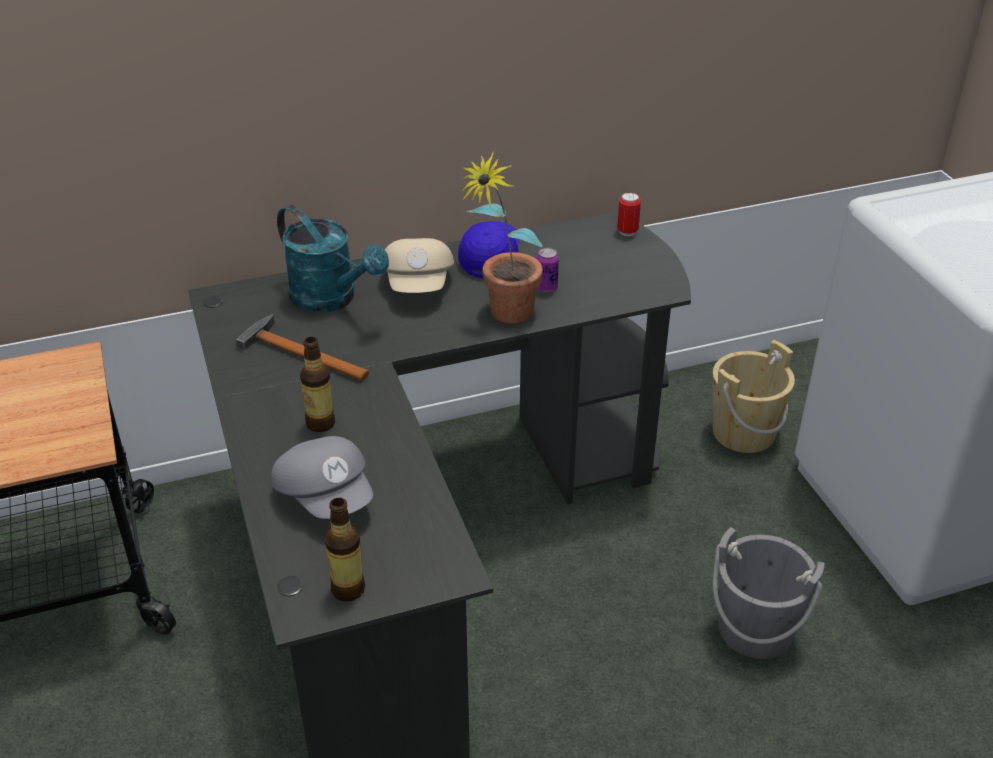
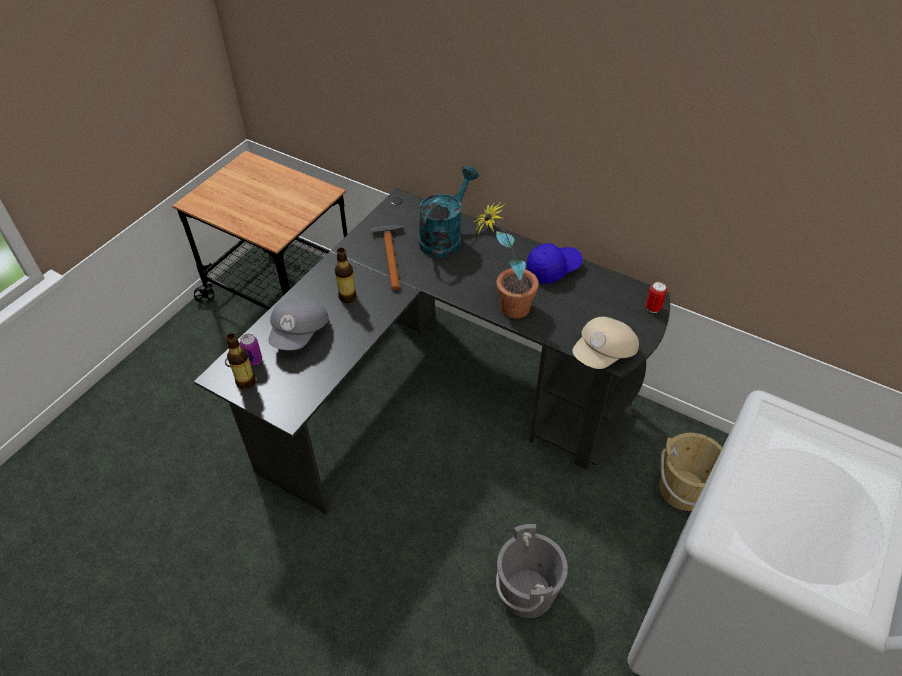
camera: 50 degrees right, 10 degrees up
turquoise watering can [277,205,389,313] -> turquoise watering can turned 150 degrees counterclockwise [419,166,479,258]
beige cap [385,238,454,293] -> beige cap moved to [572,317,639,369]
can [536,248,559,293] -> can moved to [240,334,262,366]

